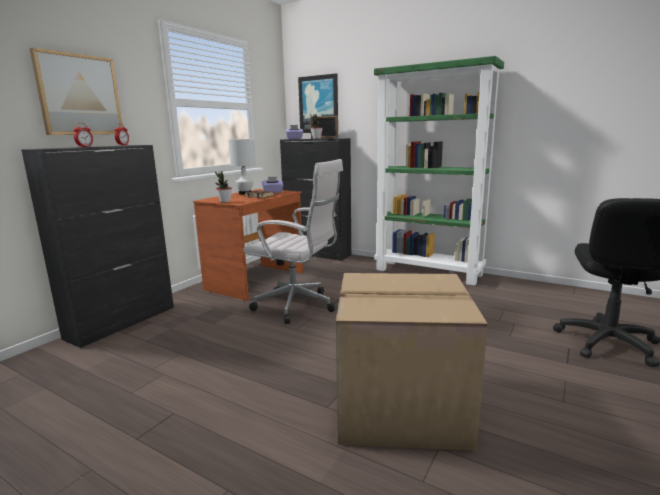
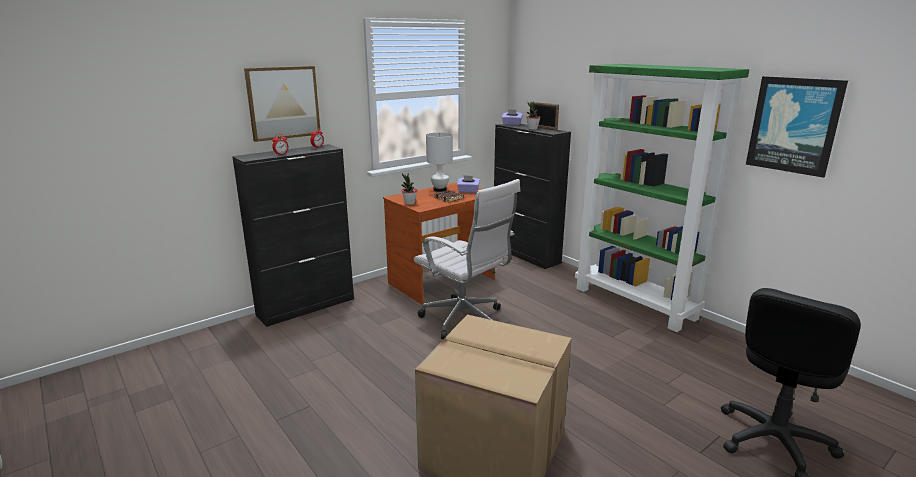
camera: 20 degrees right, 5 degrees up
picture [298,73,338,133] -> picture moved to [746,76,848,178]

